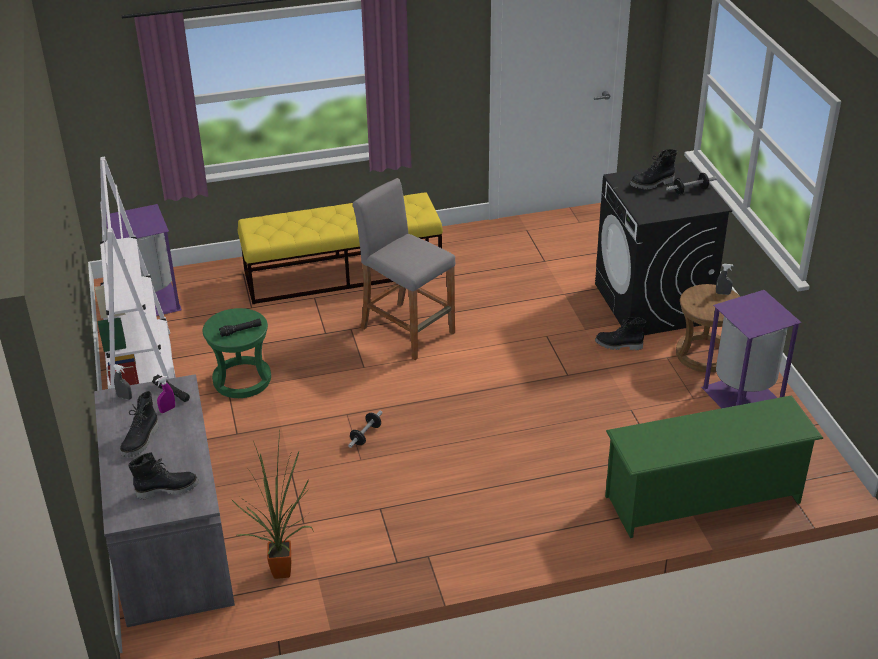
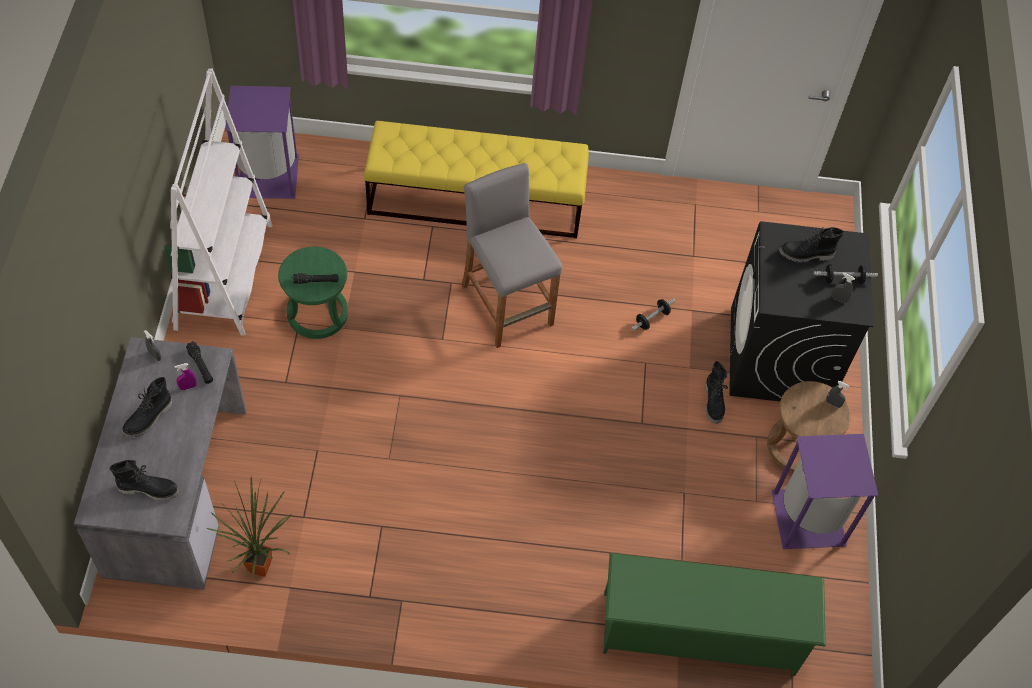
camera: 15 degrees right, 20 degrees up
dumbbell [348,410,383,448] -> dumbbell moved to [631,298,675,331]
black boot [595,317,646,350] -> black boot turned 120 degrees counterclockwise [705,361,728,424]
none -> grey spray bottle [832,273,855,303]

